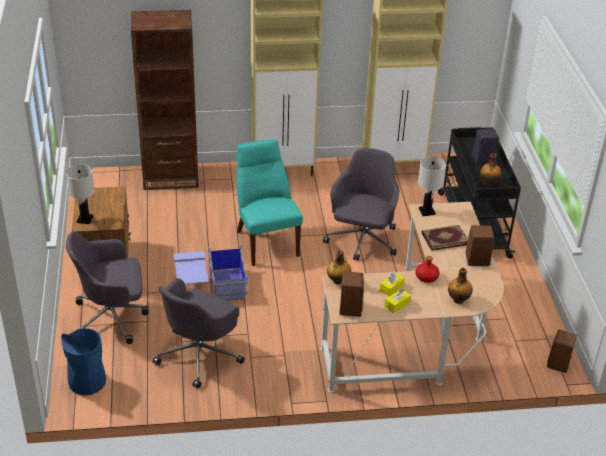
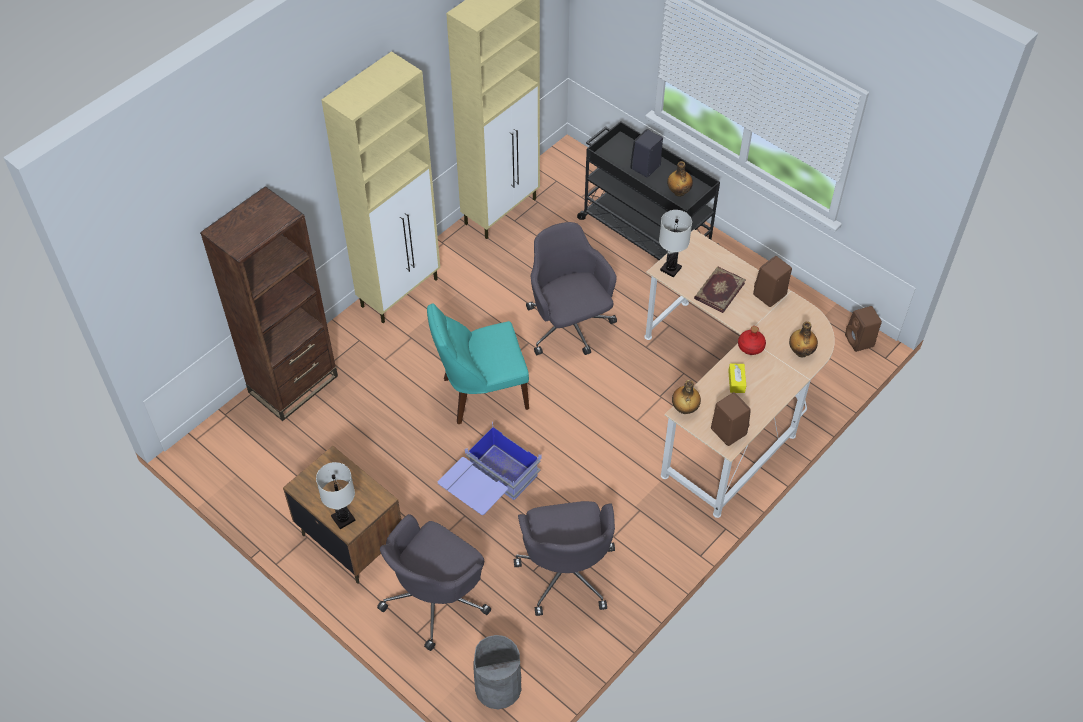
camera: 40 degrees left, 15 degrees up
blue trash can [61,328,106,395] -> grey trash can [473,635,521,709]
turquoise chair [237,139,303,266] -> turquoise chair turned 45 degrees counterclockwise [427,303,529,424]
yellow tissue box [384,289,411,313] -> none

